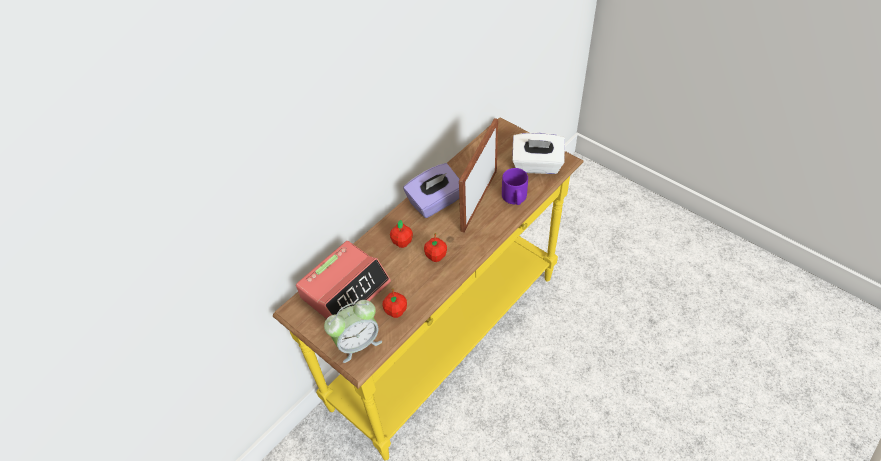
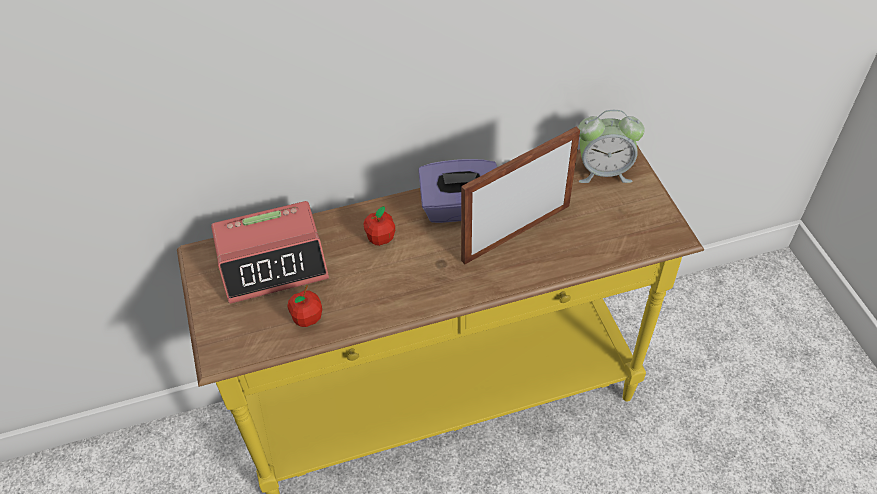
camera: 30 degrees right, 0 degrees up
alarm clock [324,300,382,363] -> alarm clock moved to [578,110,645,183]
apple [424,233,447,262] -> none
purple mug [502,168,528,205] -> none
white tissue box [512,133,565,174] -> none

